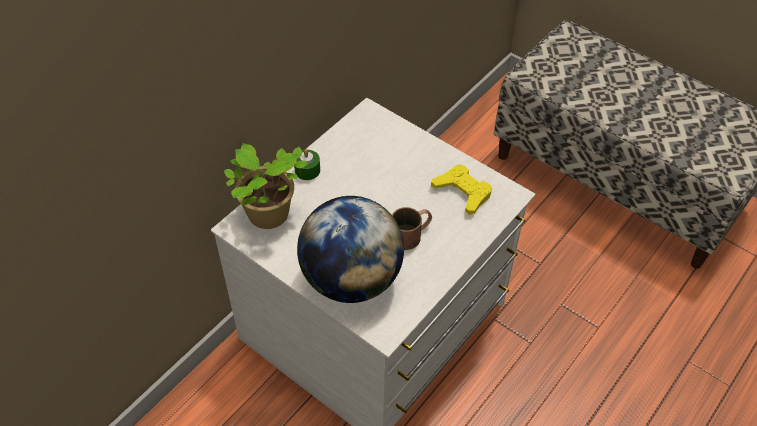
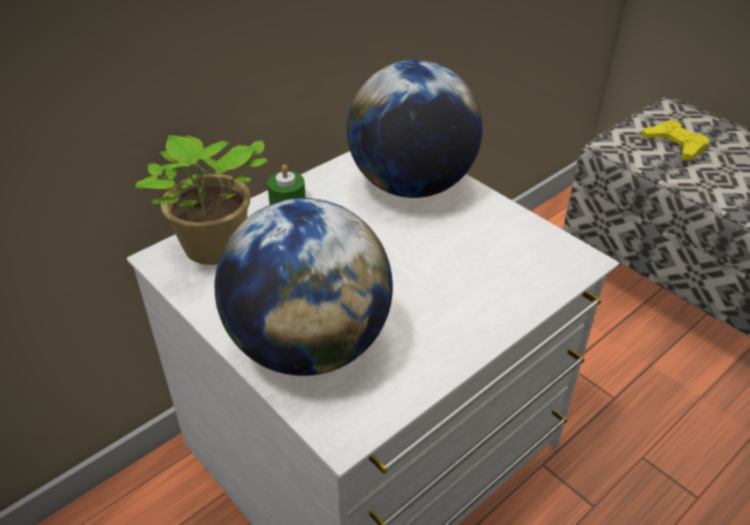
camera: 10 degrees right, 10 degrees down
brown mug [392,207,432,250] -> none
yellow game controller [431,164,492,215] -> yellow game controller moved to [641,120,709,160]
none -> globe [347,60,483,198]

